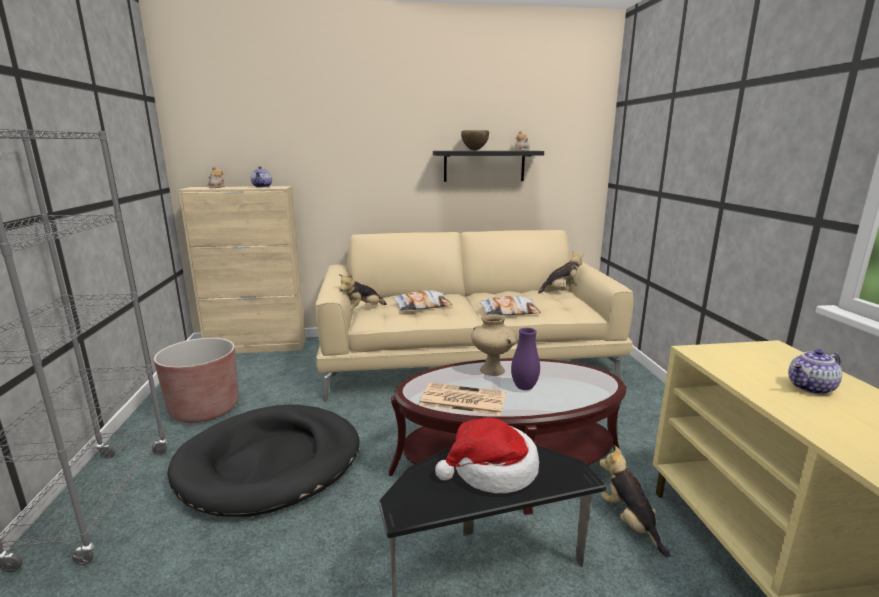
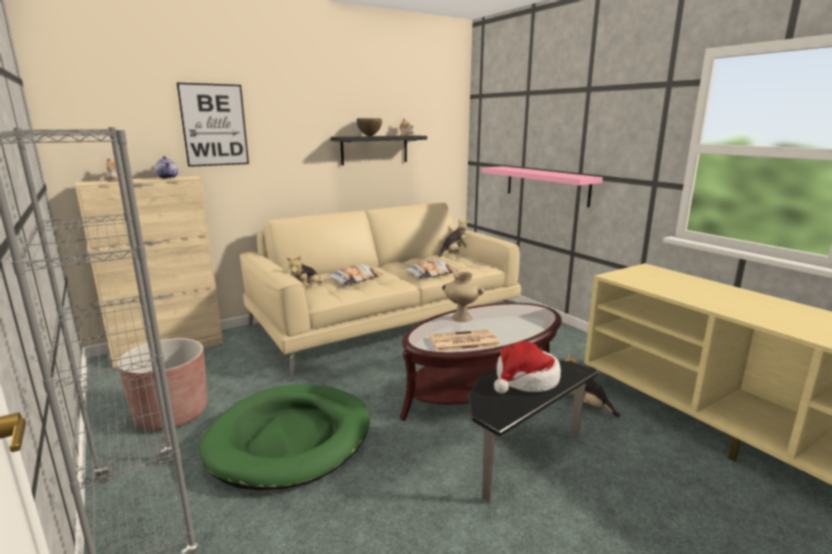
camera: 25 degrees left, 0 degrees up
black dog bed [167,405,360,517] -> green dog bed [199,384,370,490]
purple vase [511,328,540,390] -> none
teapot [788,349,842,395] -> none
none -> picture [177,83,249,167]
none -> pink shelf [482,166,603,207]

